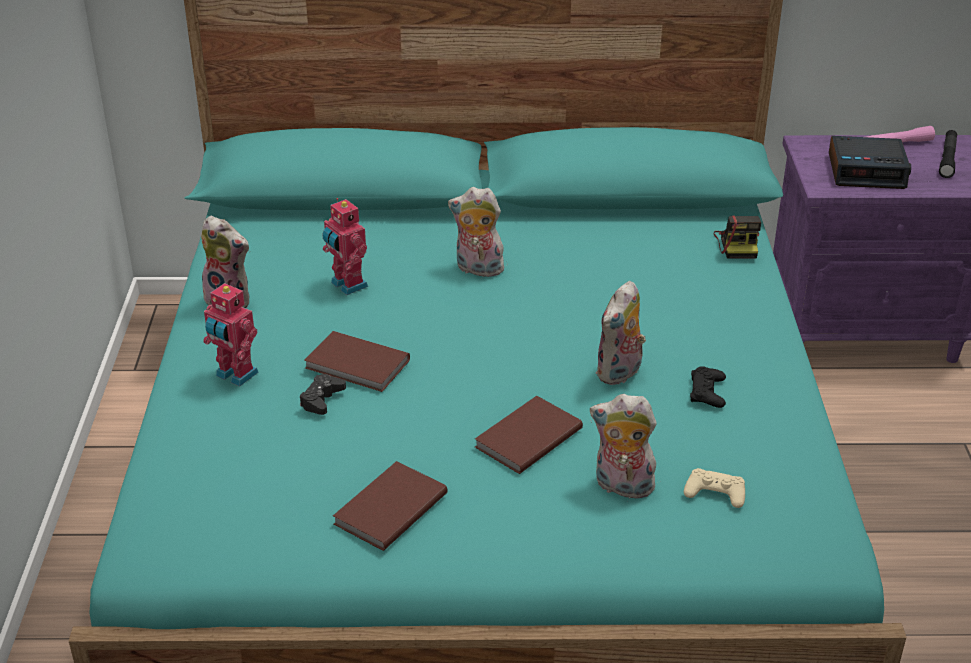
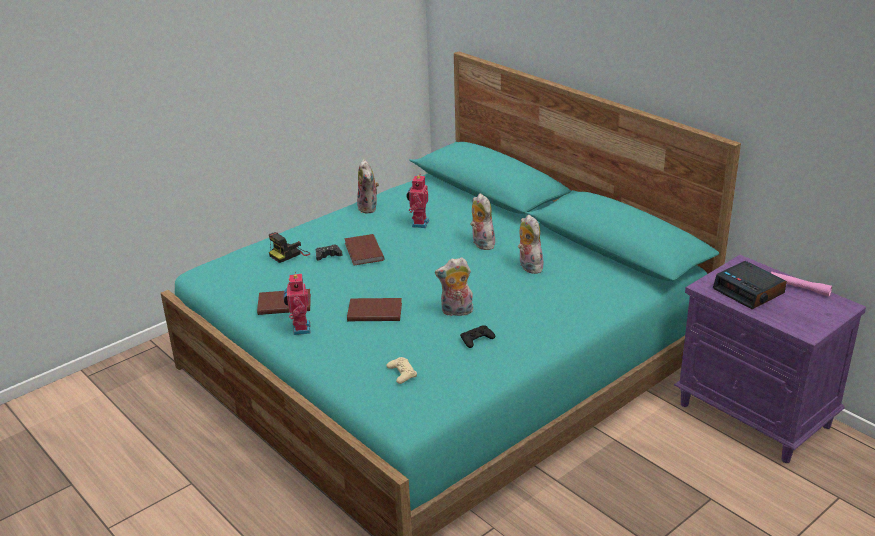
camera: 50 degrees right, 5 degrees down
toy robot [203,283,258,387] -> toy robot moved to [284,272,311,335]
plush toy [590,394,659,498] -> plush toy moved to [518,215,545,274]
camera [714,215,761,258] -> camera moved to [269,232,310,263]
black flashlight [939,130,957,178] -> none

